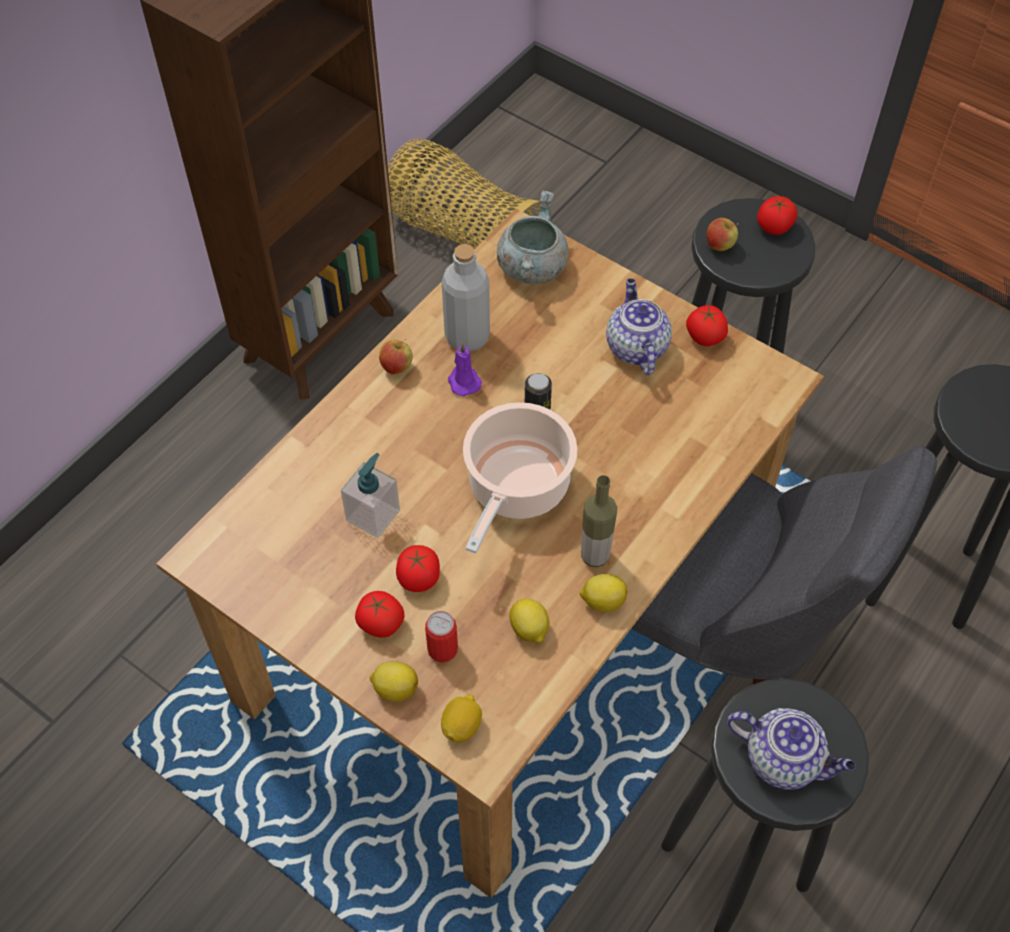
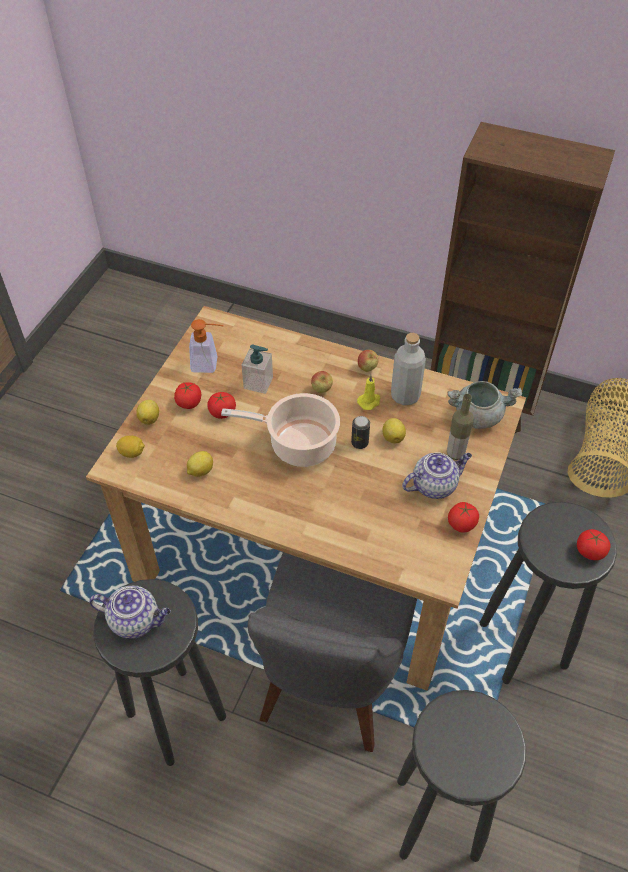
camera: 75 degrees right, 5 degrees down
can [425,611,458,662] -> none
purple candle [448,343,482,396] -> yellow candle [357,375,381,410]
lemon [580,574,627,612] -> lemon moved to [382,418,406,443]
bottle [581,475,617,567] -> bottle moved to [447,394,474,460]
apple [707,218,738,251] -> apple moved to [311,371,333,393]
teapot [727,708,856,790] -> teapot turned 90 degrees counterclockwise [89,586,171,639]
none -> soap dispenser [189,319,224,373]

